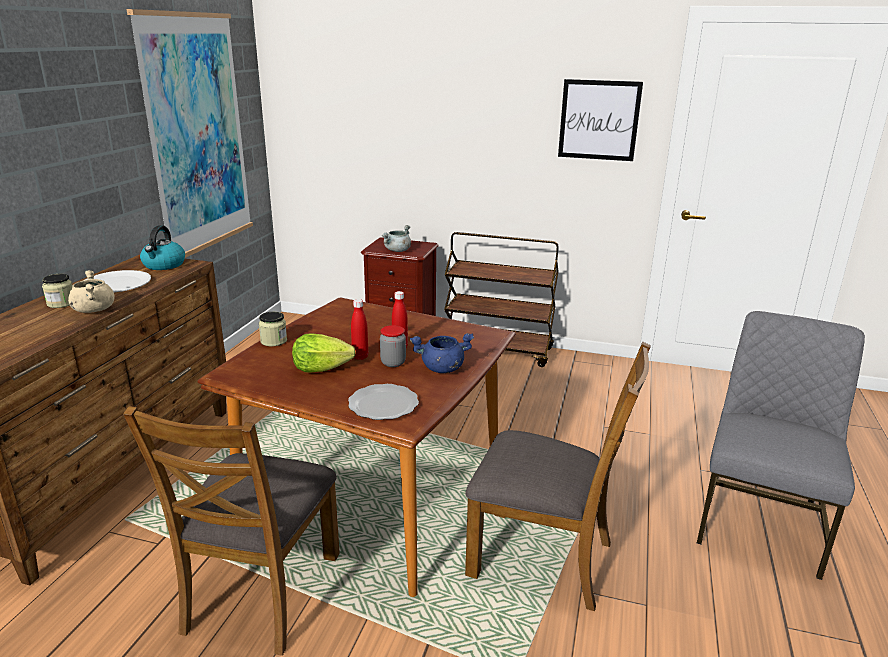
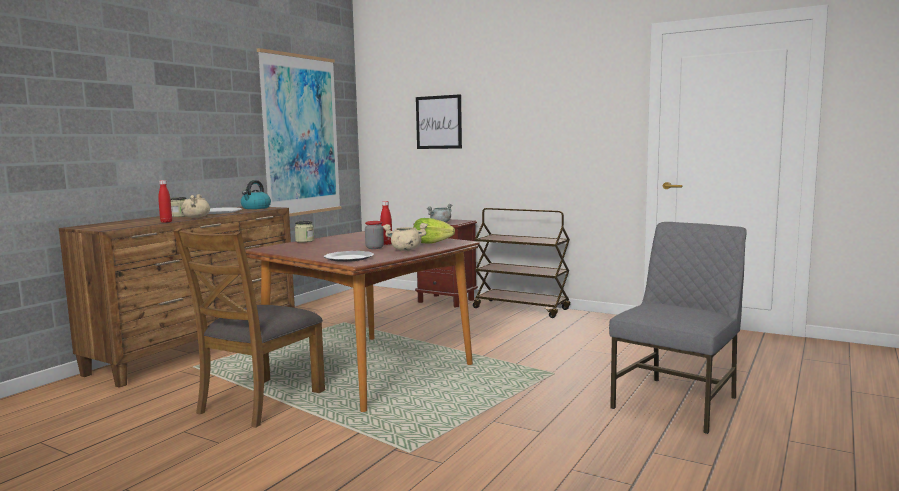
camera: 15 degrees right, 15 degrees down
lettuce [292,333,356,372] -> lettuce moved to [413,218,455,243]
red bottle [351,299,368,360] -> red bottle moved to [158,180,172,223]
blue cooking pot [410,333,474,373] -> beige cooking pot [382,223,428,251]
brown chair [465,342,651,611] -> none
picture [558,79,643,161] -> picture moved to [416,94,462,149]

